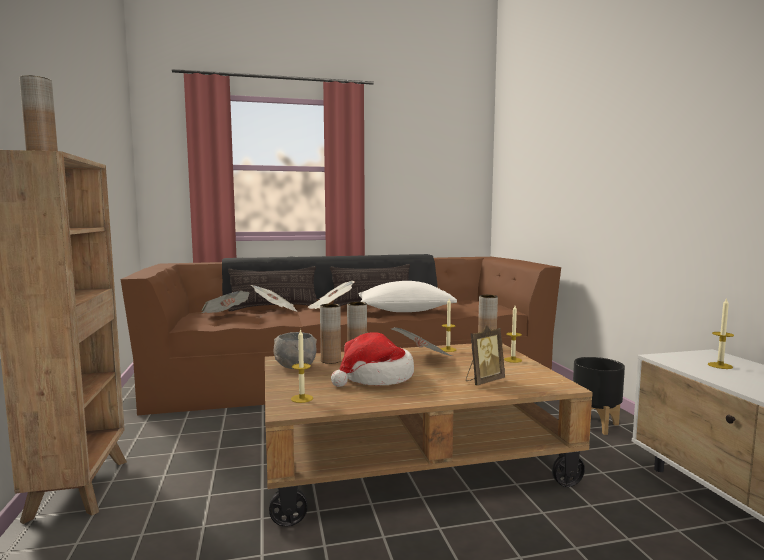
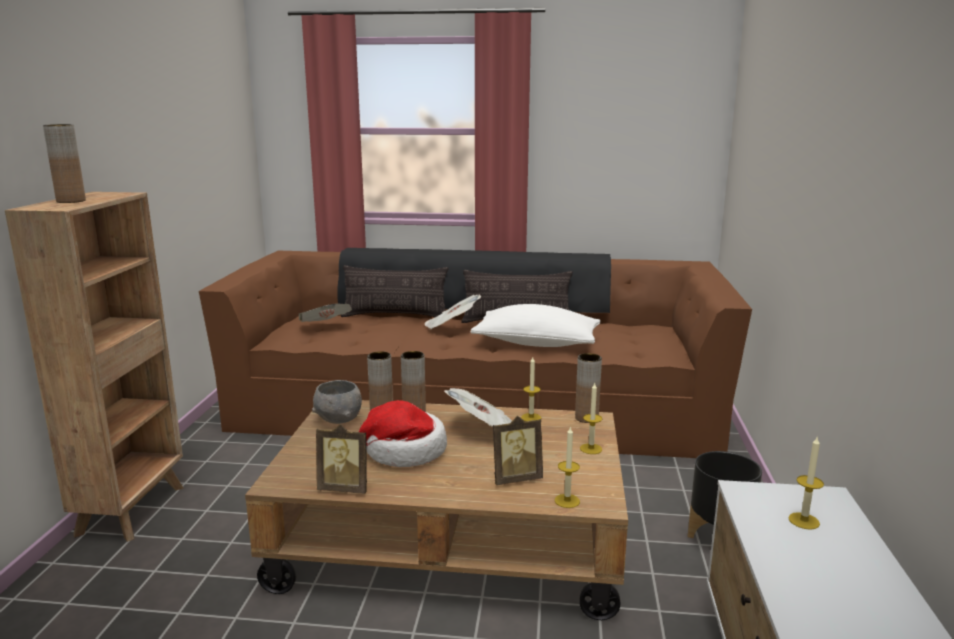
camera: 20 degrees right, 10 degrees up
newspaper [251,285,298,312] -> none
candle [291,329,313,403] -> candle moved to [555,426,580,508]
none -> picture frame [316,424,367,494]

